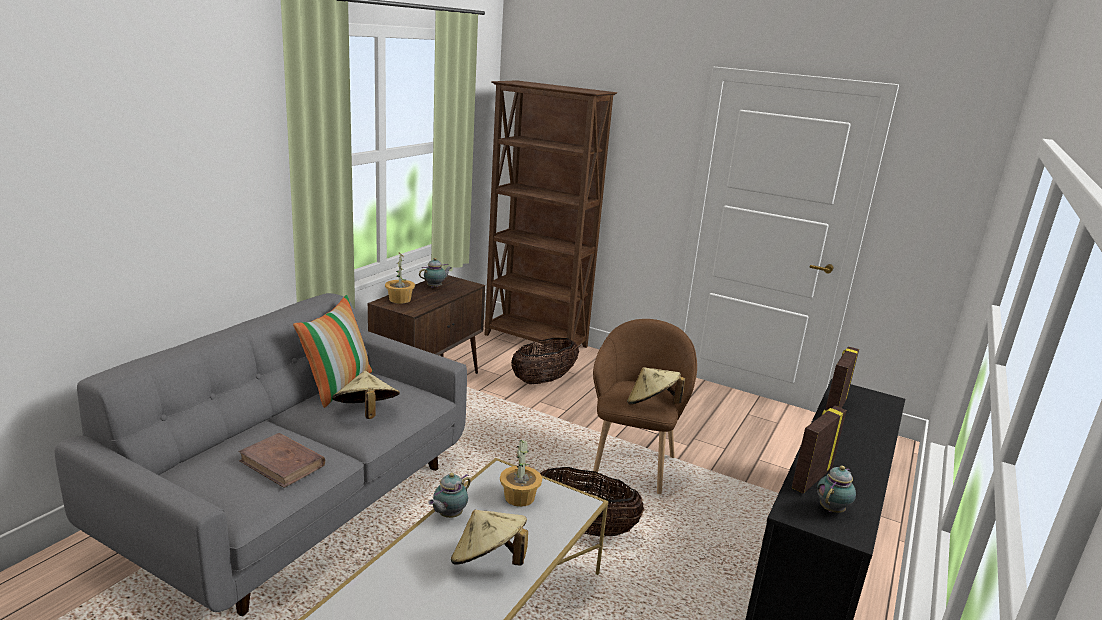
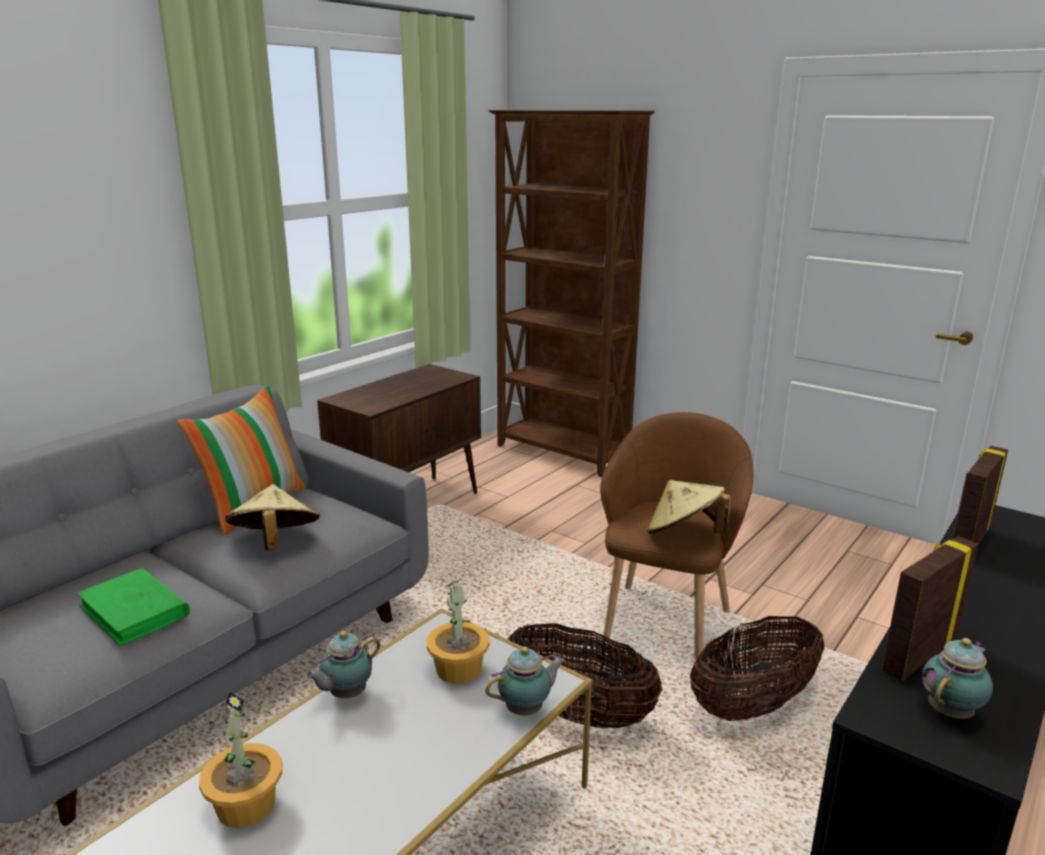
camera: 10 degrees right, 0 degrees up
brown book [238,433,325,488] -> green book [77,568,190,646]
potted plant [385,252,415,304] -> potted plant moved to [199,692,282,828]
teapot [419,258,452,288] -> teapot moved to [485,647,565,715]
beige hat [451,509,528,566] -> none
basket [511,338,579,384] -> basket moved to [690,616,824,721]

